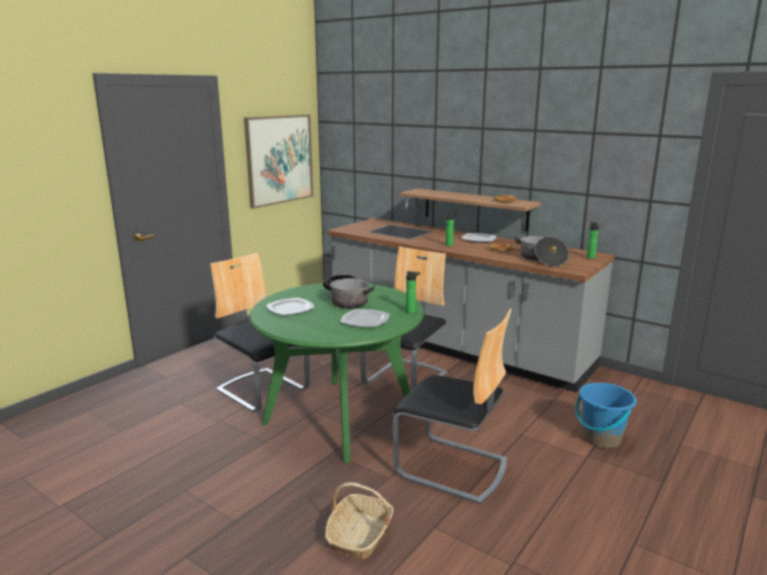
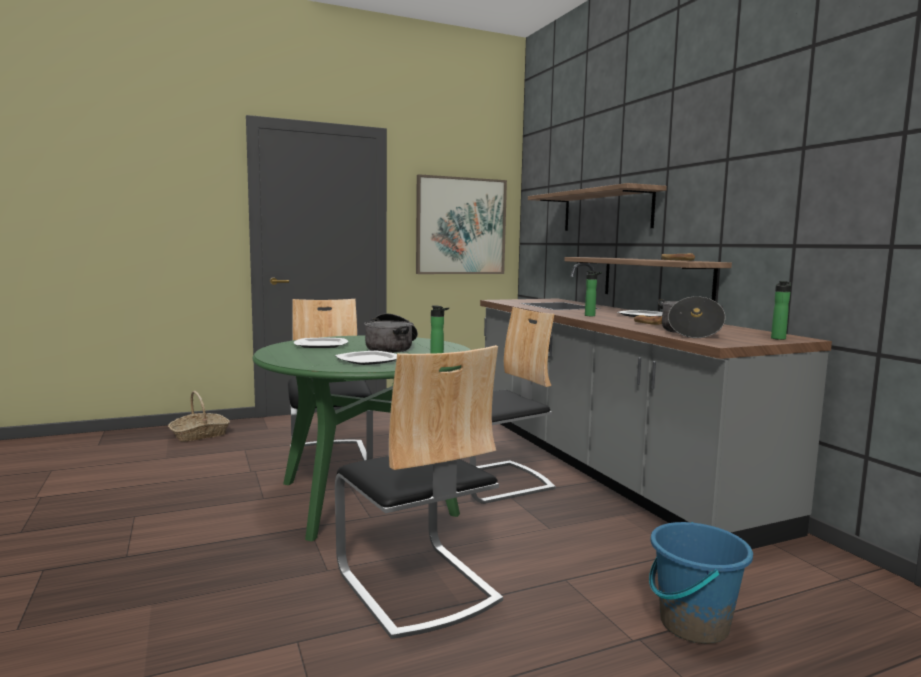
camera: 30 degrees right, 10 degrees down
basket [325,482,394,559] -> basket moved to [168,391,230,442]
none -> shelf [528,183,667,231]

